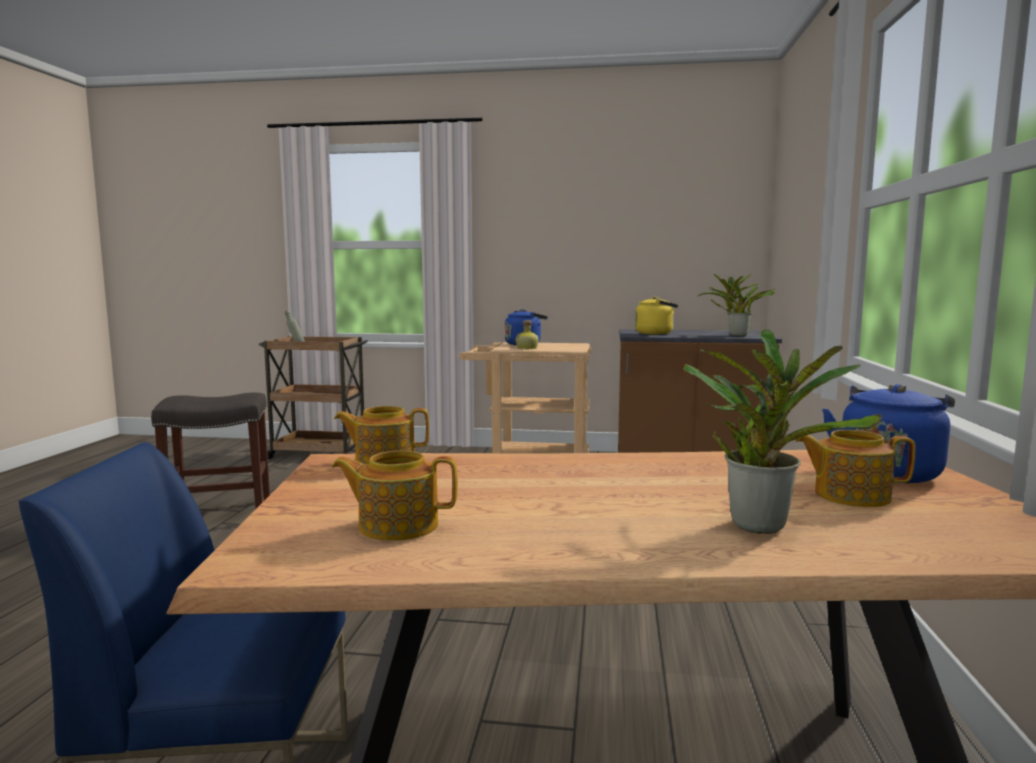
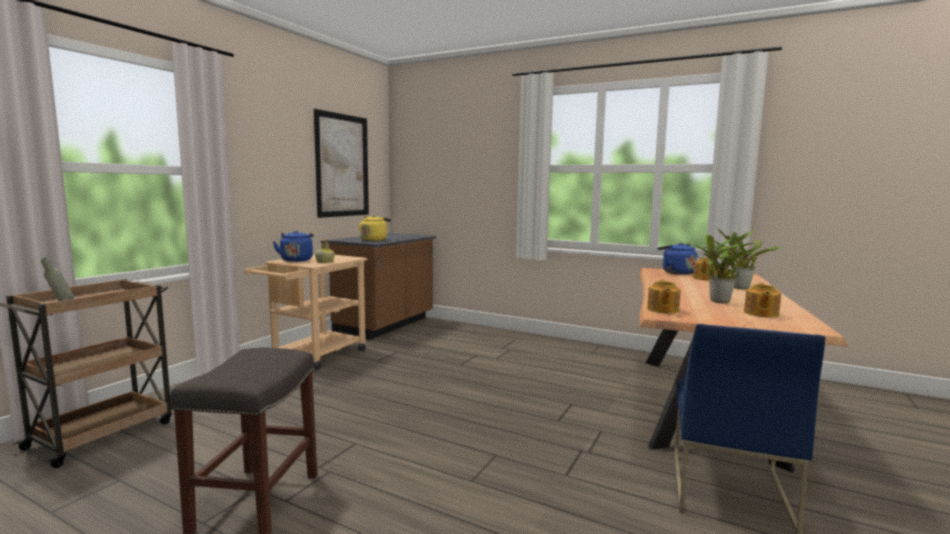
camera: 70 degrees left, 0 degrees up
potted plant [698,273,776,336] -> potted plant moved to [687,234,754,303]
none -> picture [314,109,369,218]

